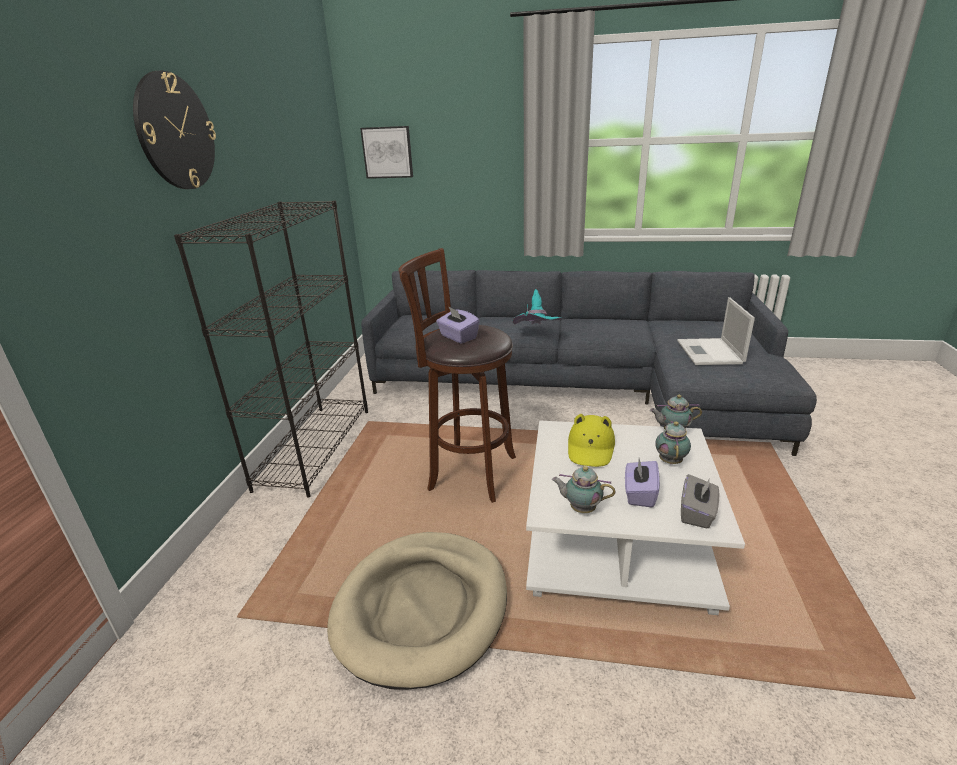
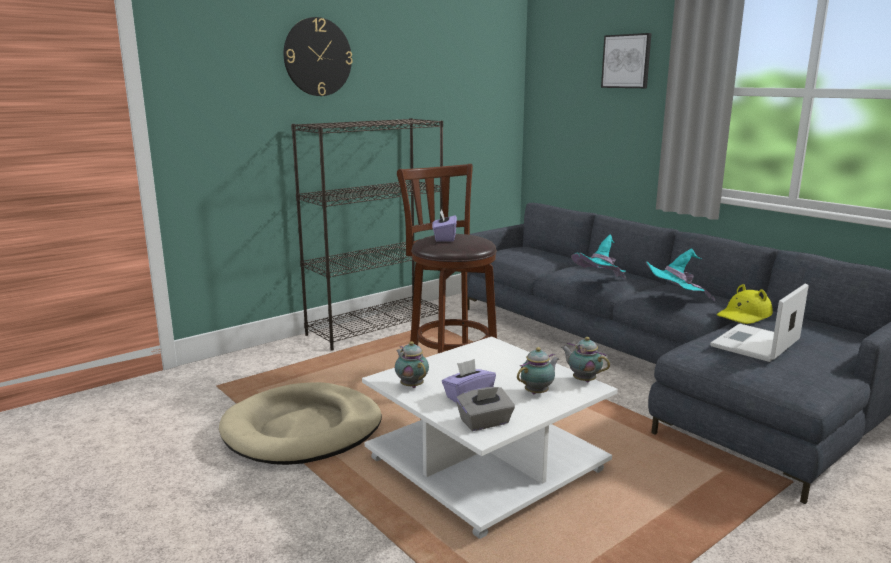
camera: 40 degrees right, 10 degrees down
picture [360,126,413,179] -> picture moved to [601,33,652,88]
yellow hat [568,414,615,467] -> yellow hat moved to [717,284,773,324]
none -> turquoise hat [646,249,715,301]

